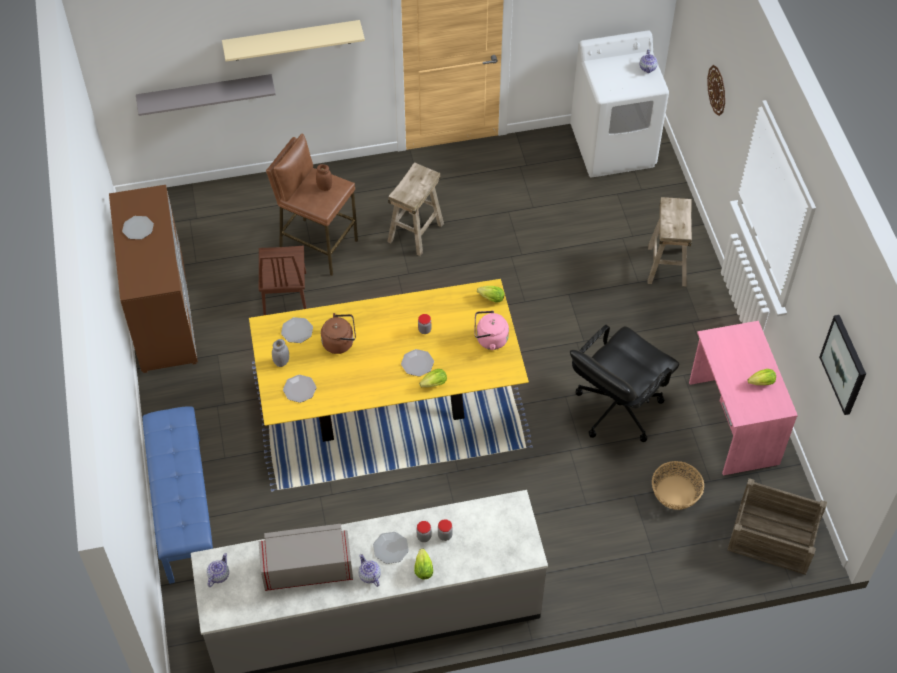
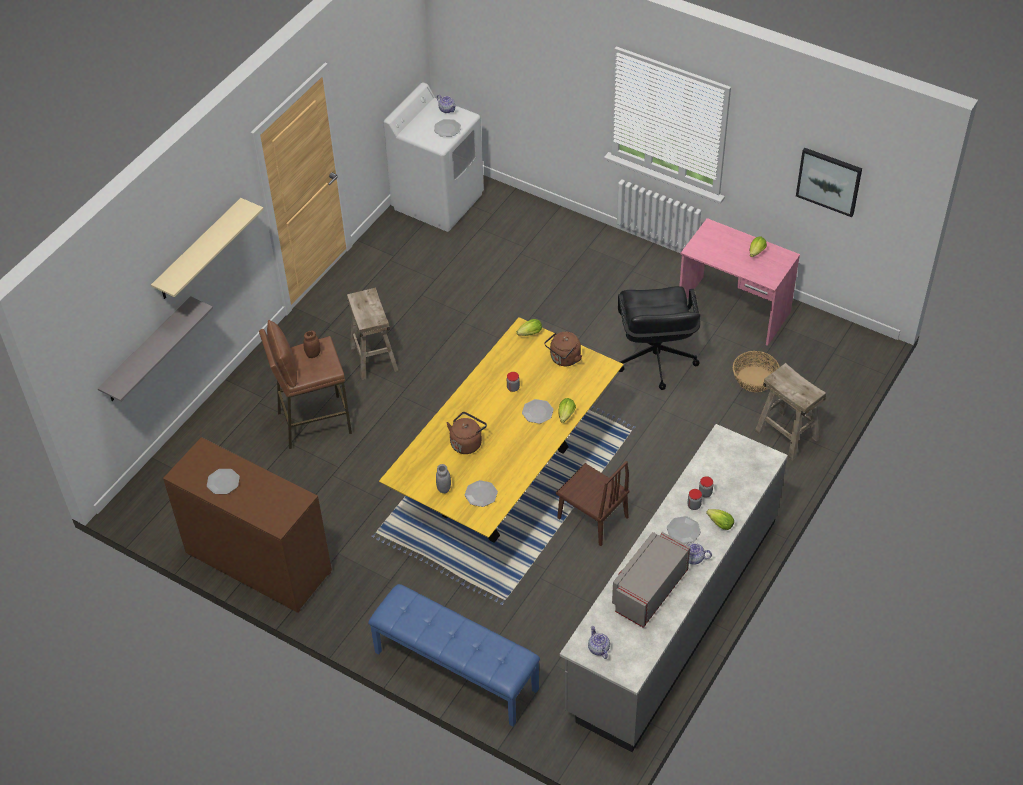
camera: 45 degrees left, 5 degrees down
brown chair [259,245,307,315] -> brown chair moved to [556,461,629,546]
plate [281,317,313,343] -> plate moved to [434,119,461,137]
pink kettle [474,311,509,350] -> brown kettle [544,332,582,366]
beige stool [648,197,692,286] -> beige stool moved to [755,363,826,461]
wall clock [707,65,725,116] -> none
crate [727,478,827,575] -> none

